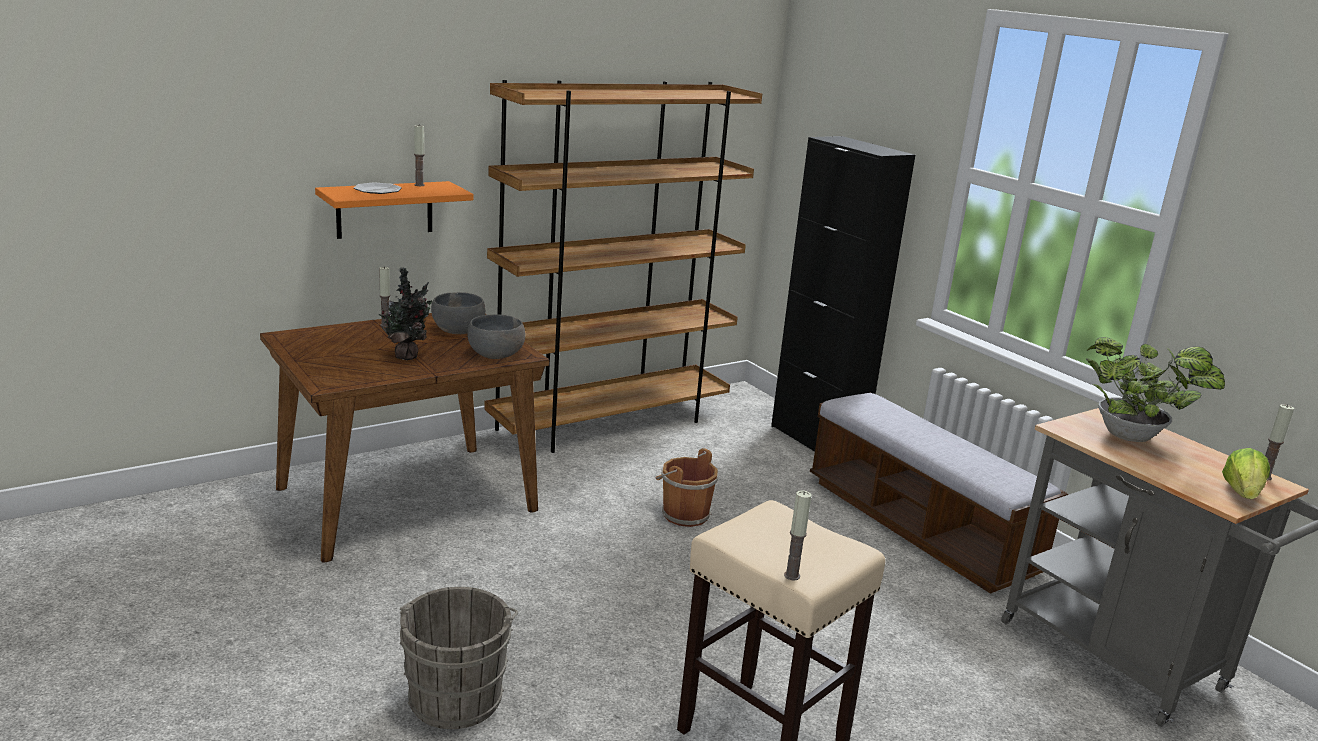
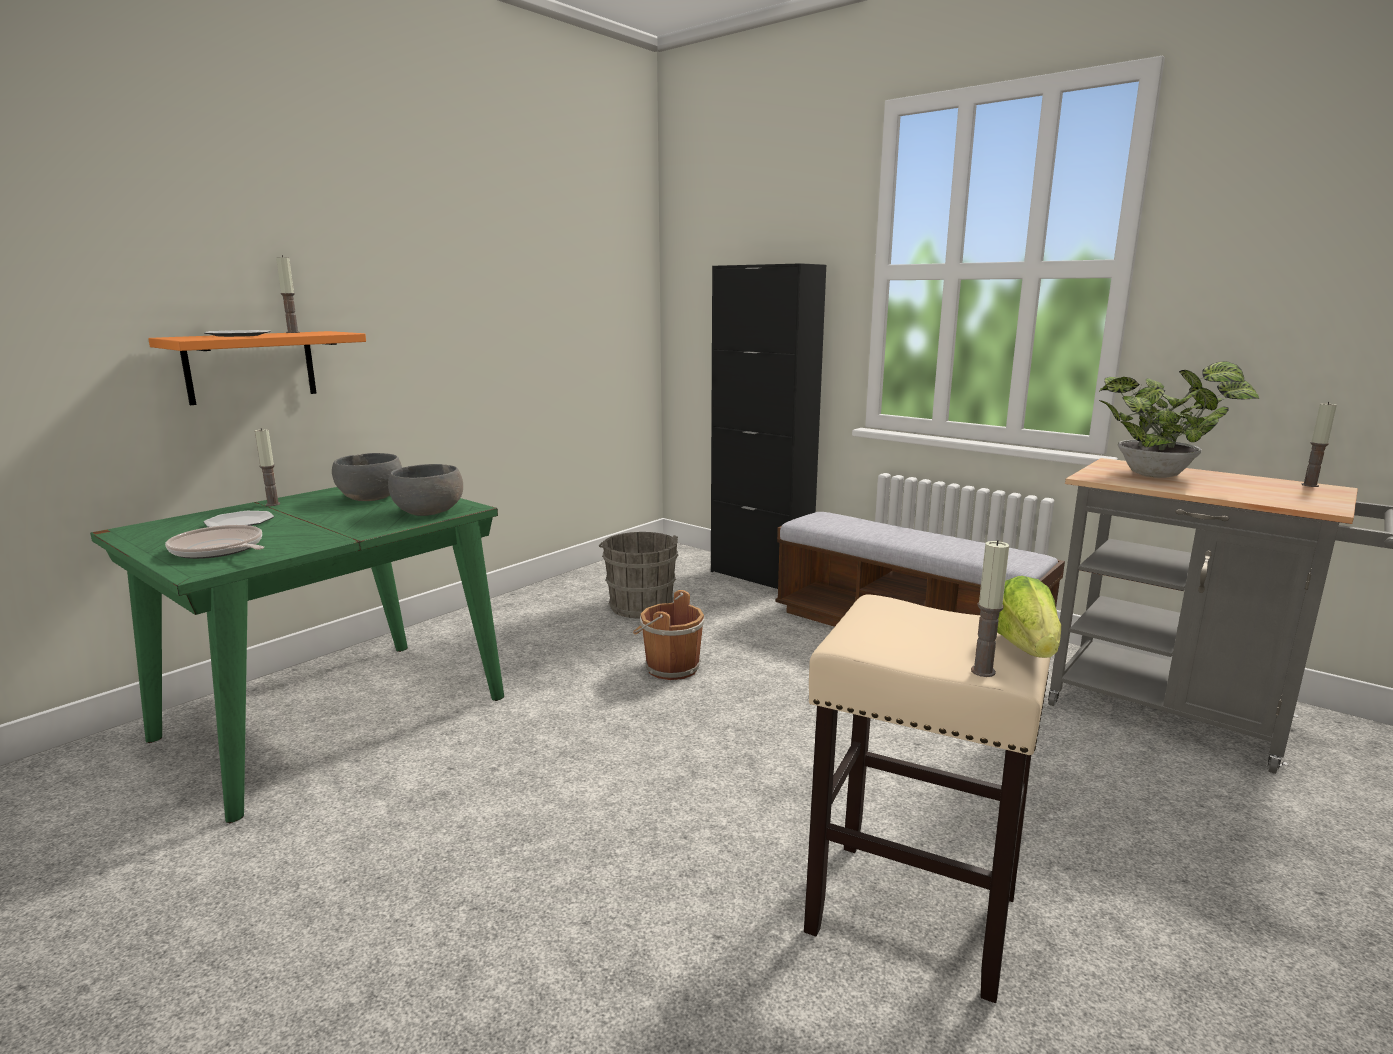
camera: 15 degrees left, 5 degrees down
brown dining table [260,313,550,563] -> green dining table [90,487,504,823]
potted plant [379,267,432,360] -> none
grey bucket [400,587,518,729] -> grey bucket moved to [599,532,678,618]
brown bookcase [484,80,762,453] -> none
lettuce [1222,448,1270,499] -> lettuce moved to [997,576,1061,658]
none -> frying pan [165,525,264,559]
none -> plate [204,511,274,527]

